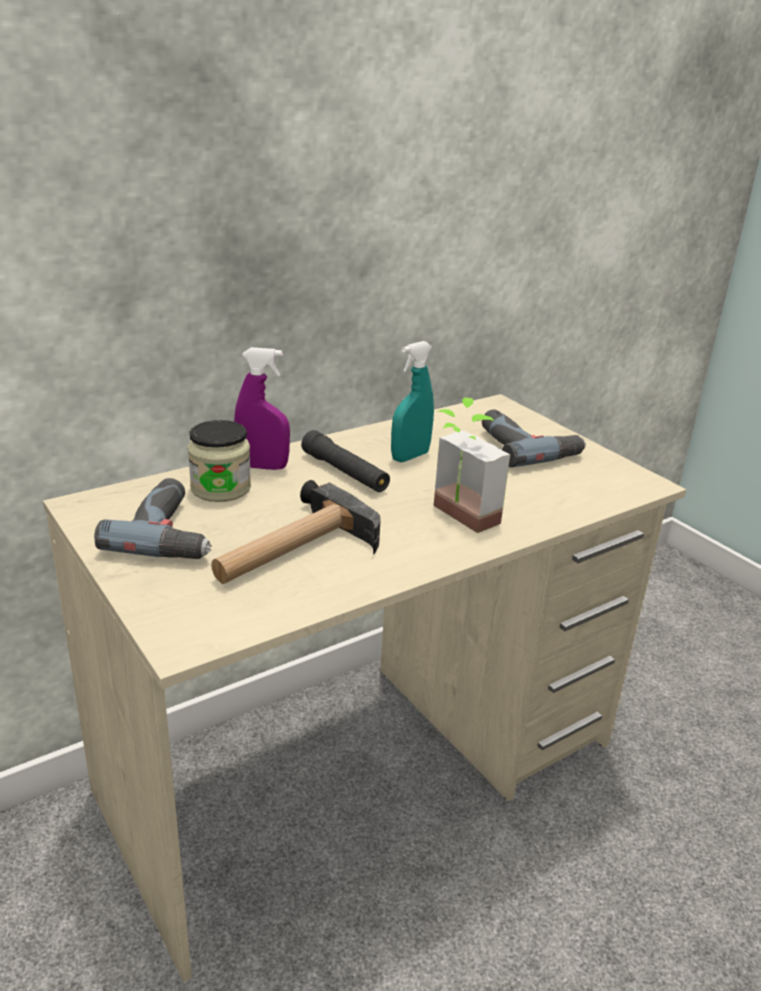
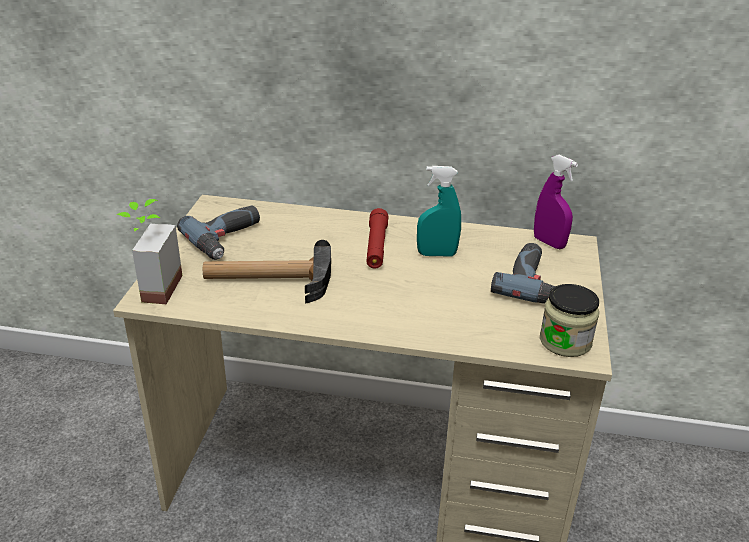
camera: 45 degrees right, 5 degrees up
jar [188,420,251,502] -> jar moved to [540,284,599,357]
purple spray bottle [234,348,290,470] -> purple spray bottle moved to [534,155,578,249]
black flashlight [301,430,390,492] -> red flashlight [366,208,388,268]
potted plant [434,397,510,533] -> potted plant moved to [116,199,183,304]

